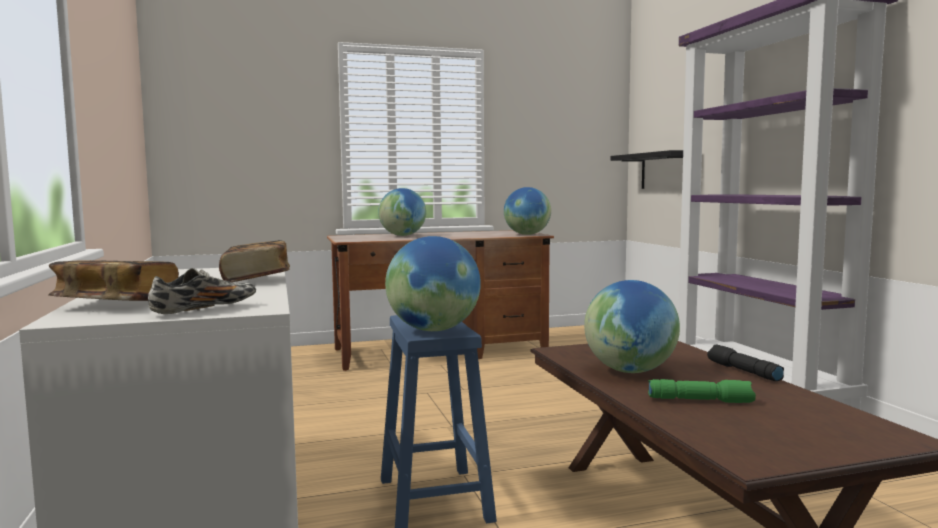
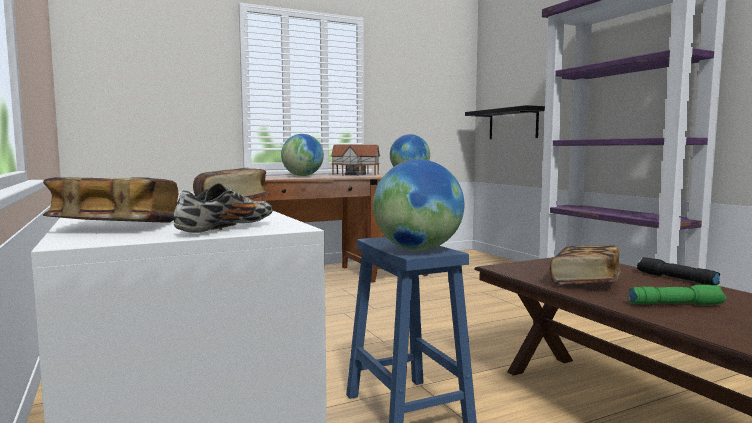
camera: 10 degrees left, 0 degrees up
globe [584,280,680,373] -> book [550,245,621,284]
none -> toy house [331,145,380,176]

